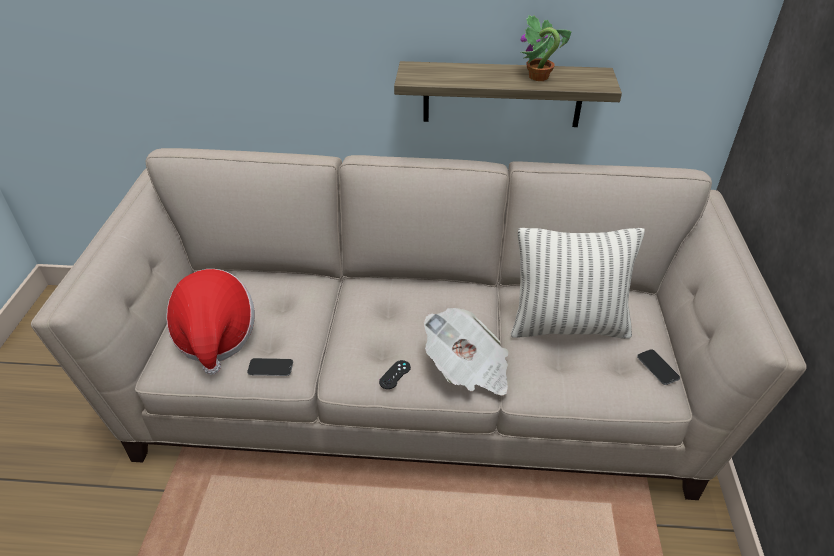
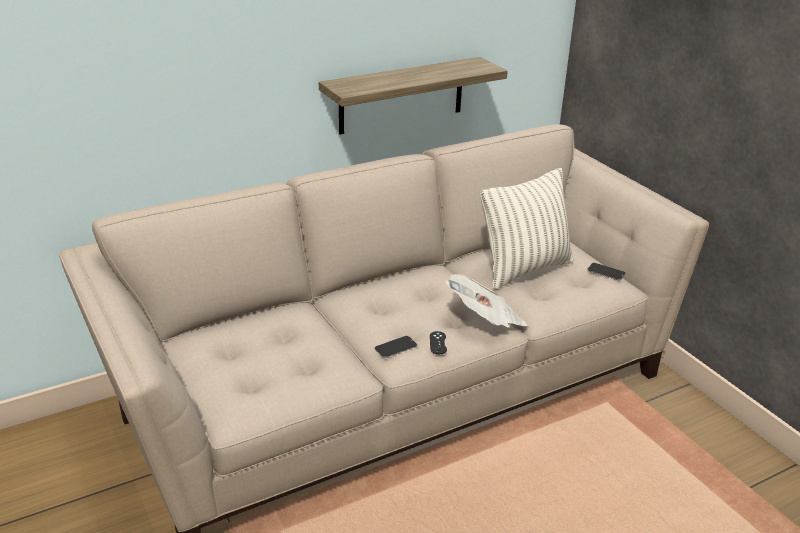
camera: 35 degrees left, 10 degrees down
hat [166,269,255,375] -> none
phone [247,358,293,376] -> phone moved to [375,336,417,358]
potted plant [521,15,571,81] -> none

